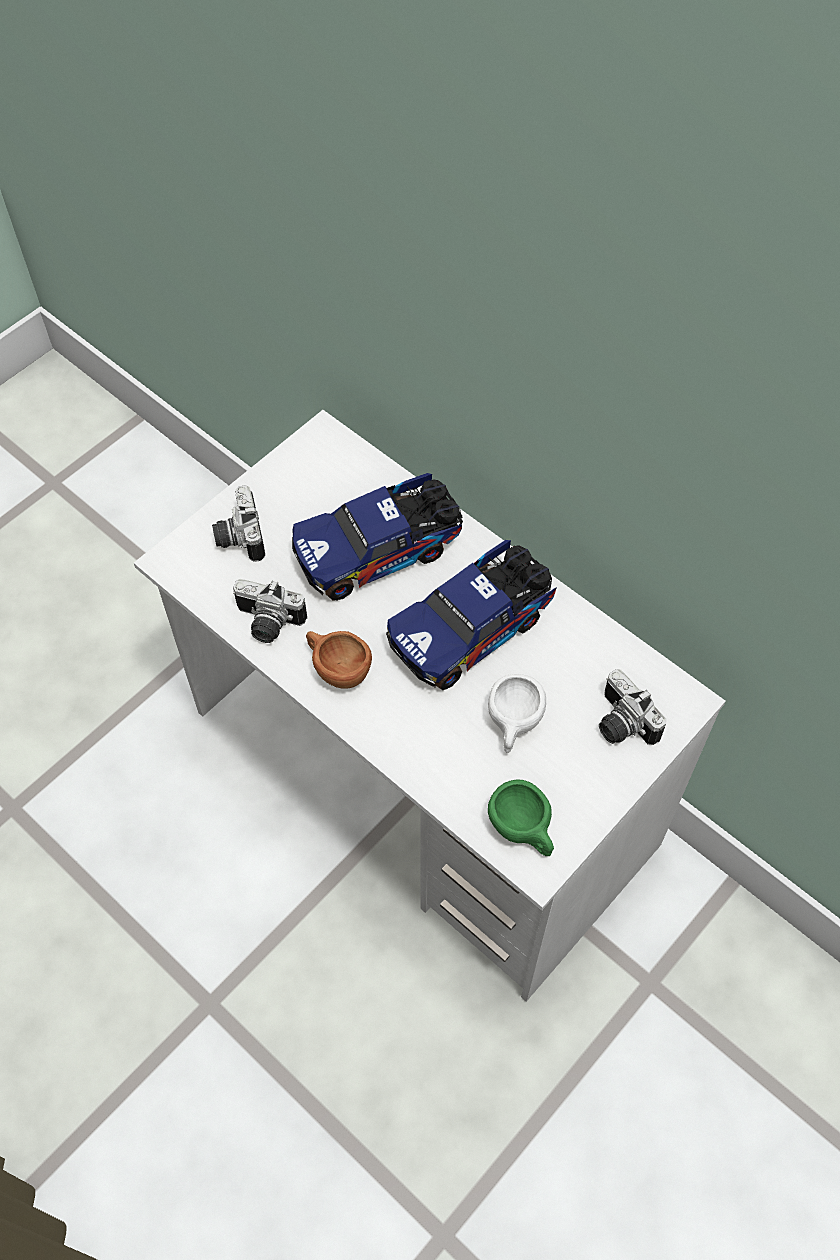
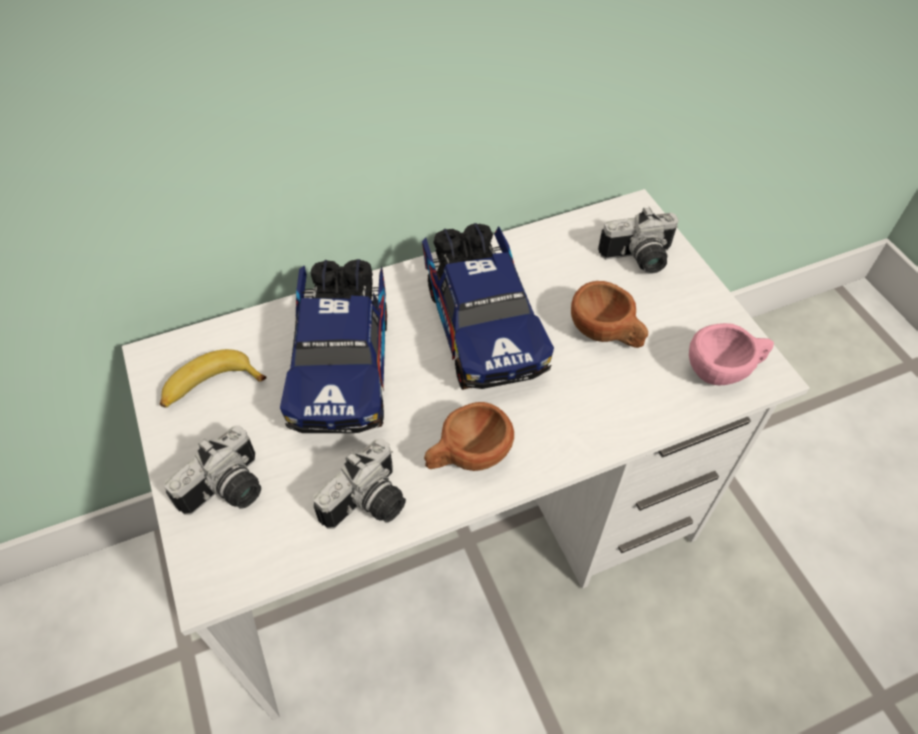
camera: 65 degrees left, 5 degrees down
camera [212,485,265,562] -> camera turned 60 degrees counterclockwise [164,426,261,514]
white cup [488,674,546,753] -> brown cup [571,281,648,348]
green cup [488,780,554,856] -> pink cup [689,323,774,385]
none -> banana [160,349,267,408]

